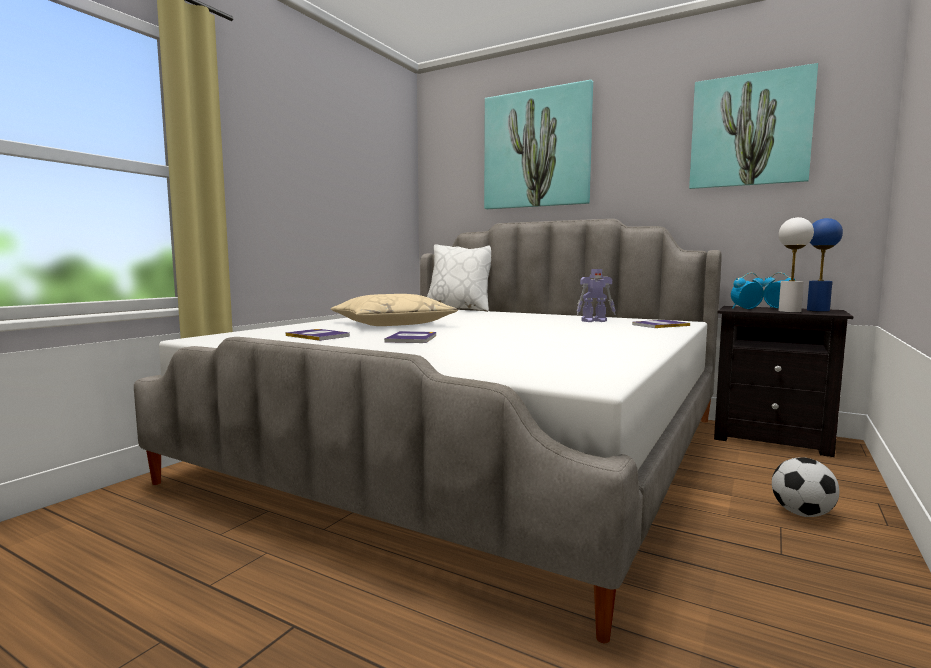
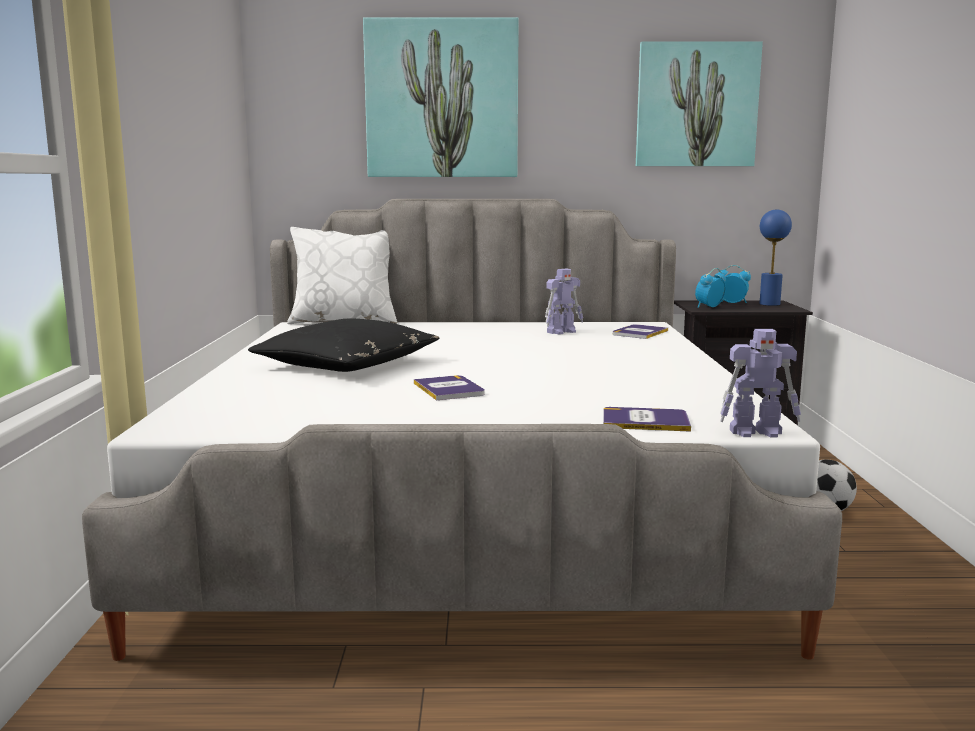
camera: 30 degrees left, 5 degrees up
book [286,329,350,341] -> book moved to [603,407,691,432]
beige pillow [331,294,458,326] -> black pillow [248,319,439,372]
white table lamp [778,217,814,312] -> none
none -> toy robot [720,329,801,438]

